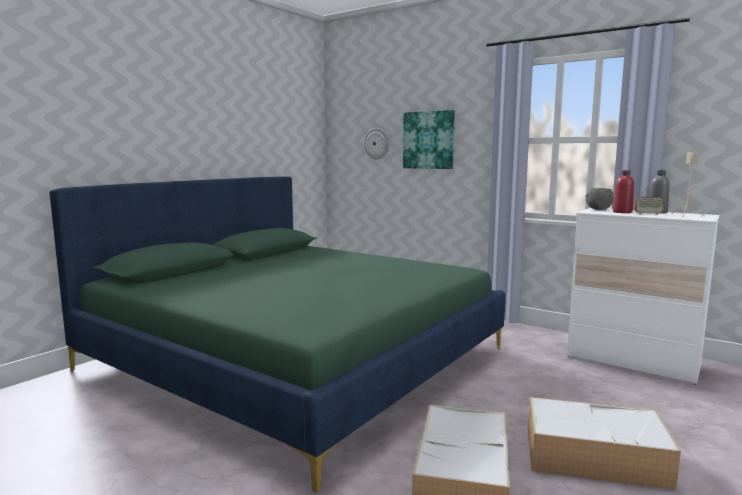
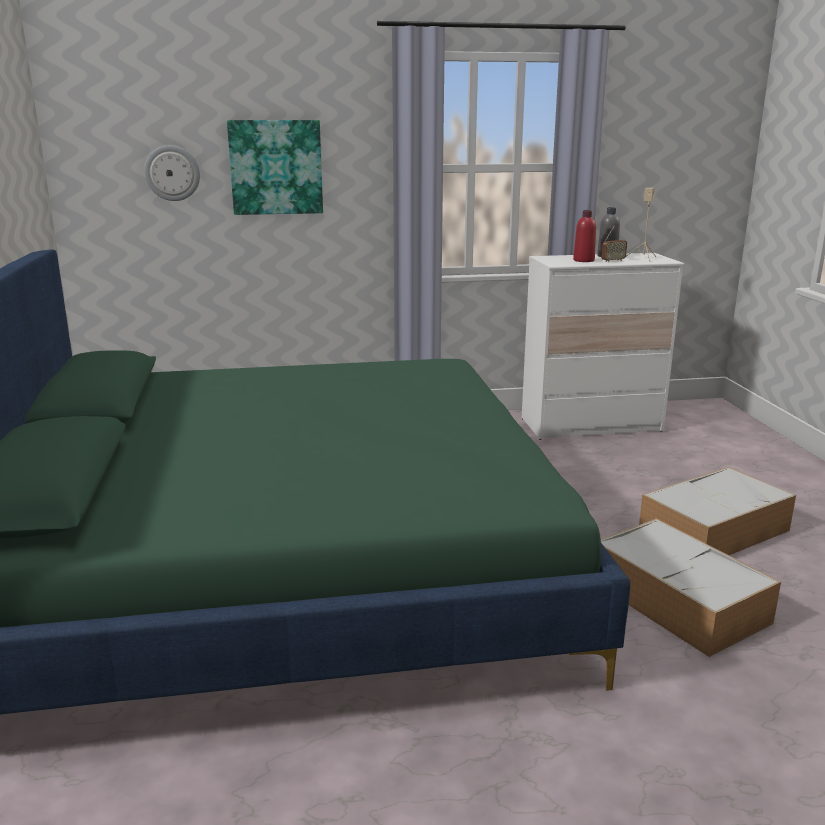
camera: 45 degrees left, 10 degrees up
grey bowl [586,188,614,210] -> none

